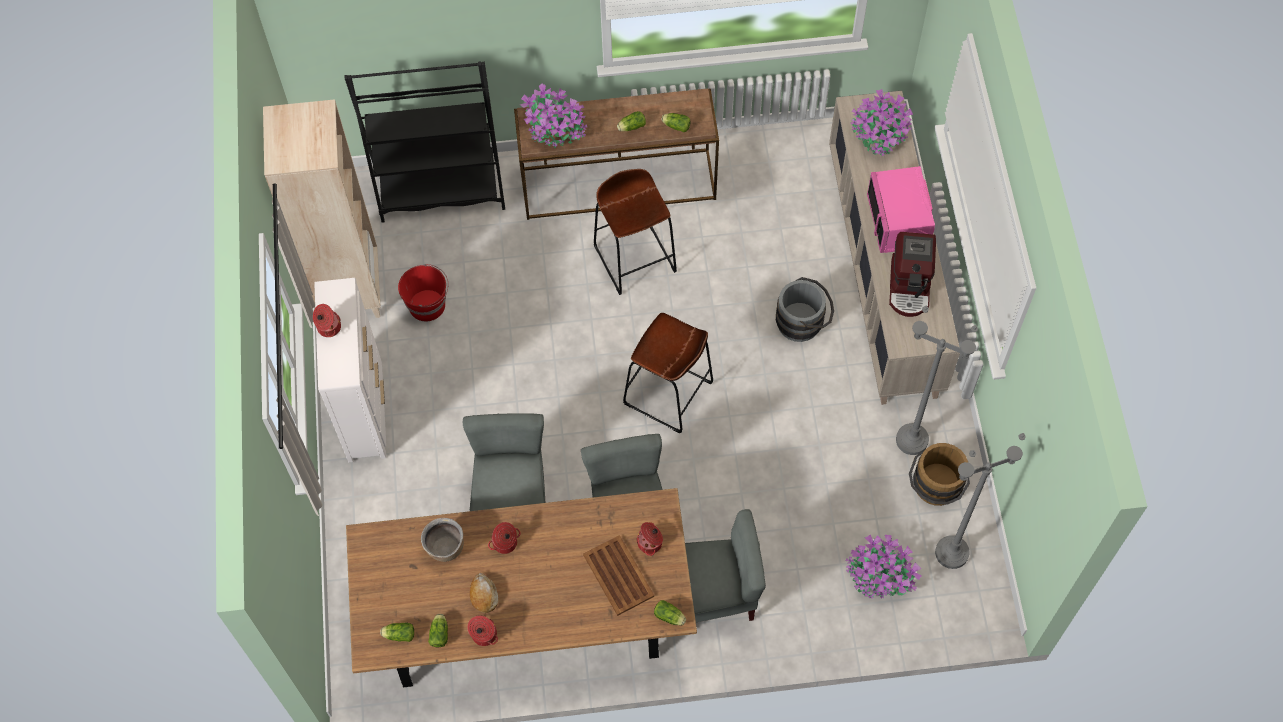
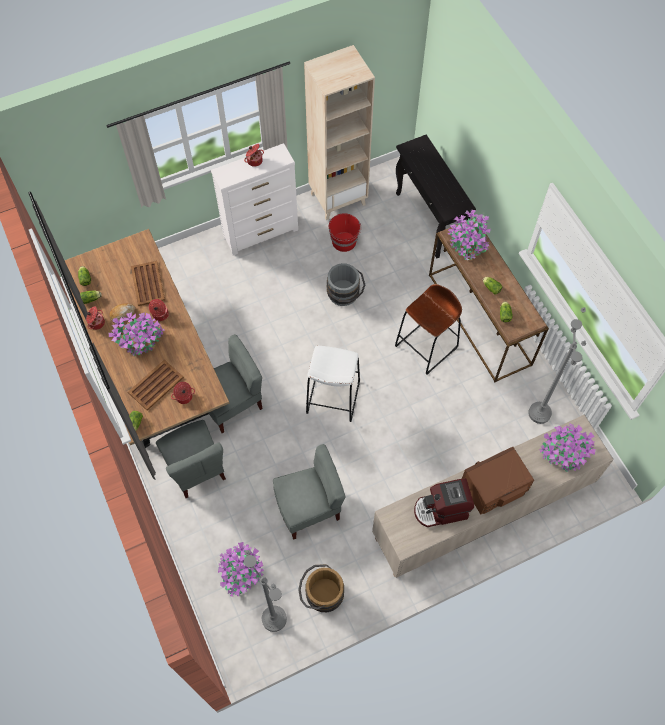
camera: 70 degrees right, 0 degrees up
black bookcase [344,61,505,223] -> black console table [396,134,476,258]
brown cooking pot [421,518,464,562] -> brown tray [131,261,165,306]
grey chair [463,413,546,511] -> grey chair moved to [273,444,346,540]
brown stool [623,313,713,433] -> white stool [306,346,360,422]
grey bucket [776,277,834,342] -> grey bucket moved to [326,263,365,306]
pink microwave [867,166,935,253] -> brown microwave [462,447,534,515]
grey floor lamp [896,305,978,455] -> grey floor lamp moved to [528,307,586,424]
none -> potted plant [109,312,165,357]

